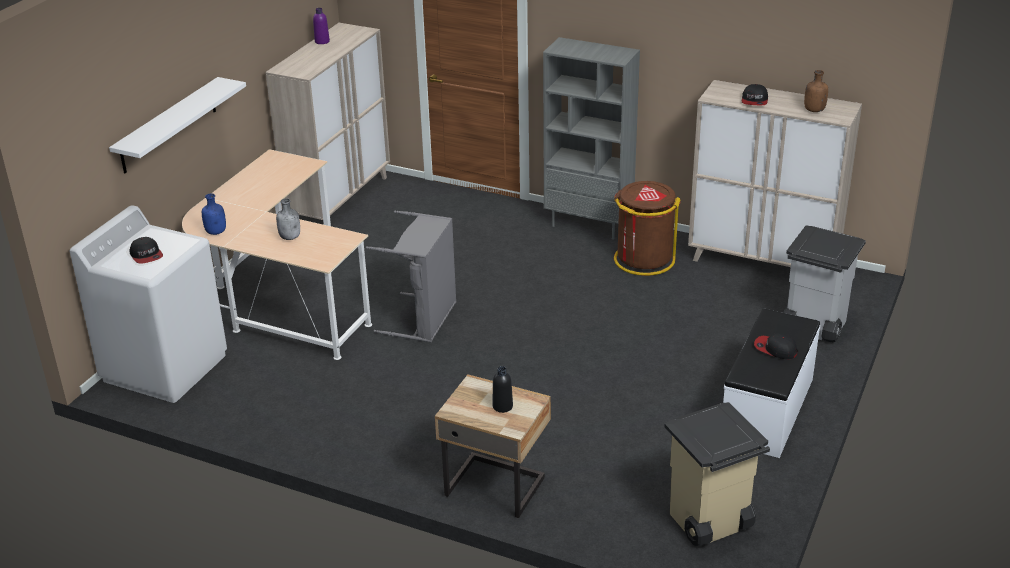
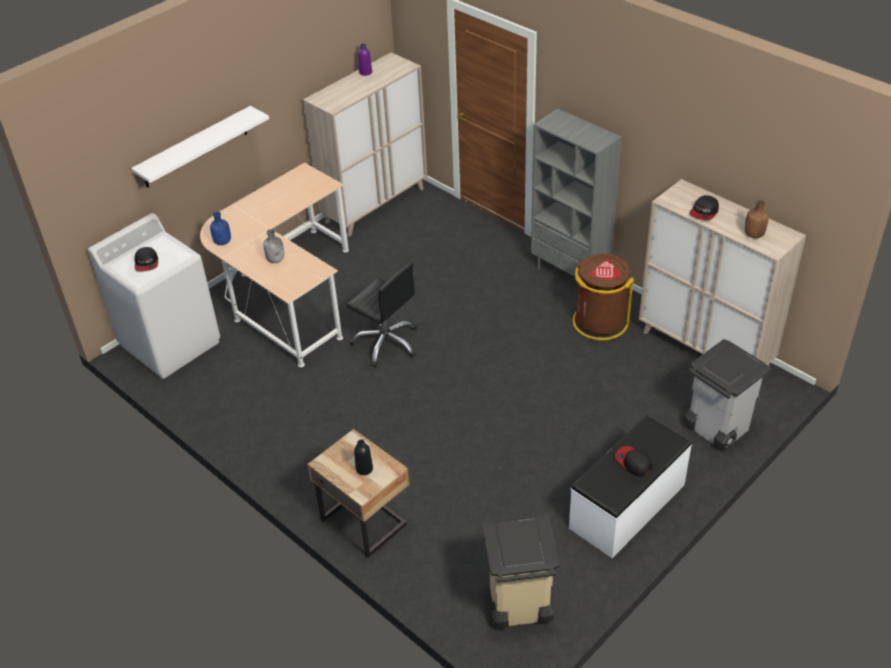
camera: 20 degrees right, 10 degrees up
grey laundry basket [366,210,456,342] -> black office chair [346,263,417,367]

